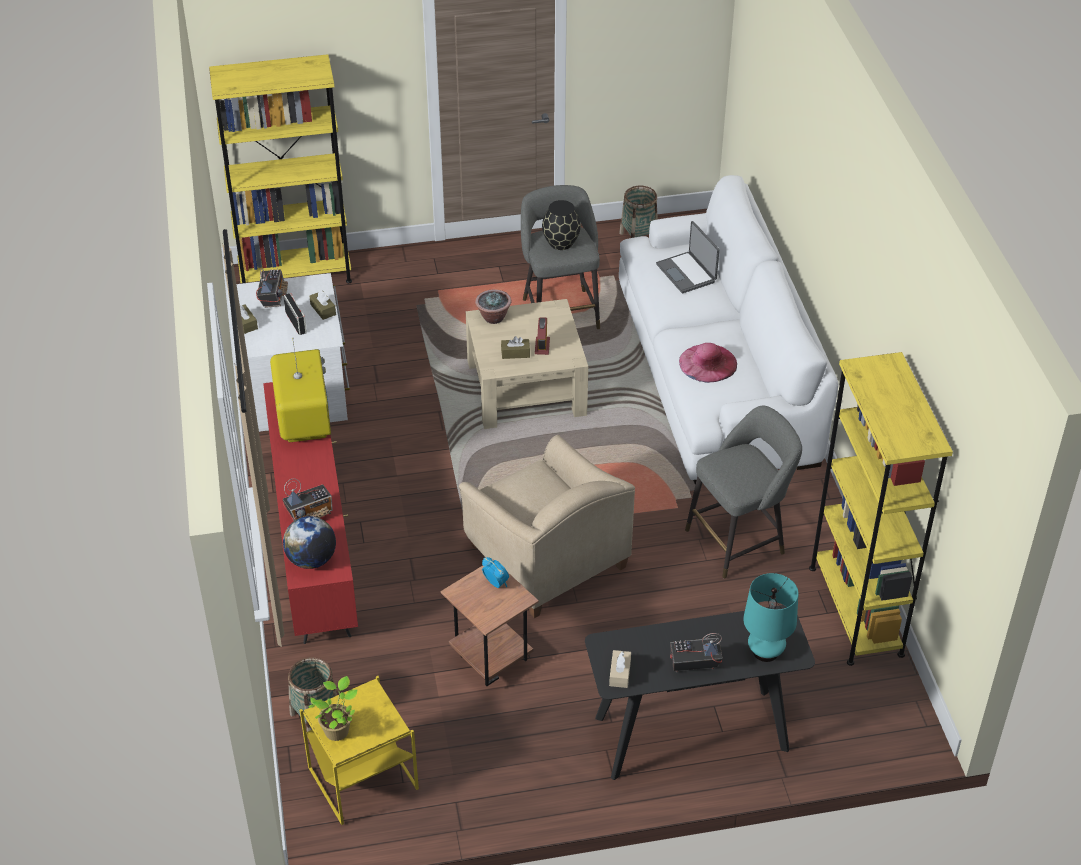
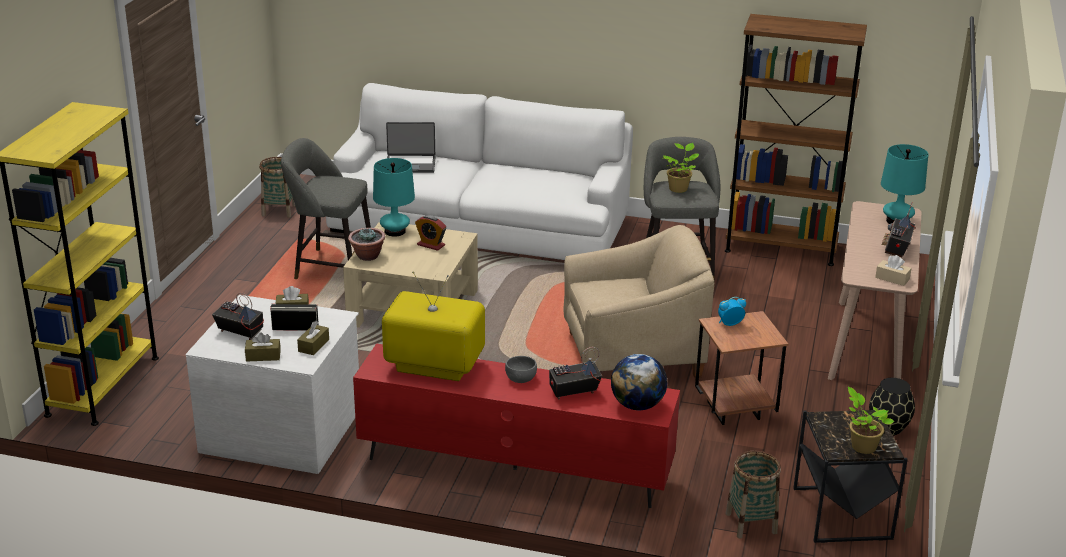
camera: 65 degrees left, 15 degrees down
radio [282,478,333,521] -> radio turned 105 degrees counterclockwise [549,347,602,399]
yellow side table [300,676,419,825] -> black side table [793,408,908,543]
brown tissue box [501,336,530,359] -> brown tissue box moved to [297,321,329,355]
black vase [542,200,581,250] -> black vase moved to [869,378,915,435]
black console table [585,605,815,780] -> beige console table [828,201,922,380]
pink hat [679,343,737,383] -> none
yellow bookcase [809,352,953,666] -> brown bookcase [725,14,867,266]
none -> turquoise table lamp [373,158,415,237]
none -> grey bowl [505,356,537,383]
none -> potted plant [663,143,699,193]

